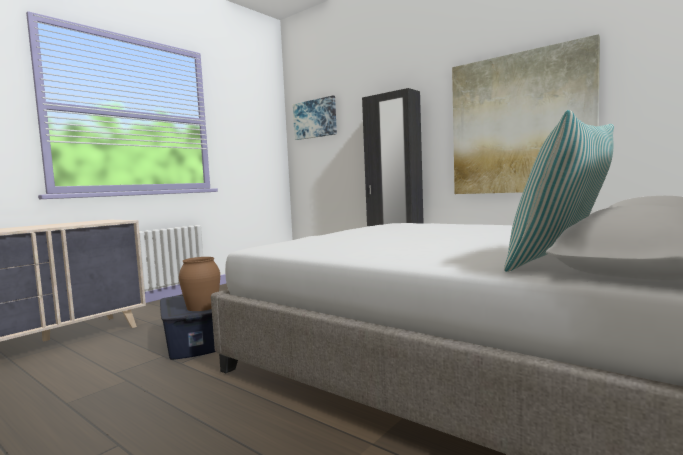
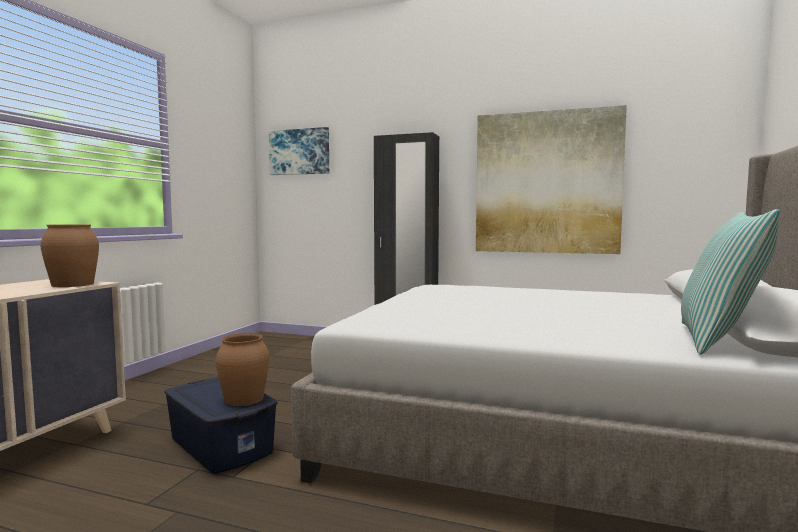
camera: 20 degrees left, 0 degrees up
none -> brown vase [40,224,99,287]

